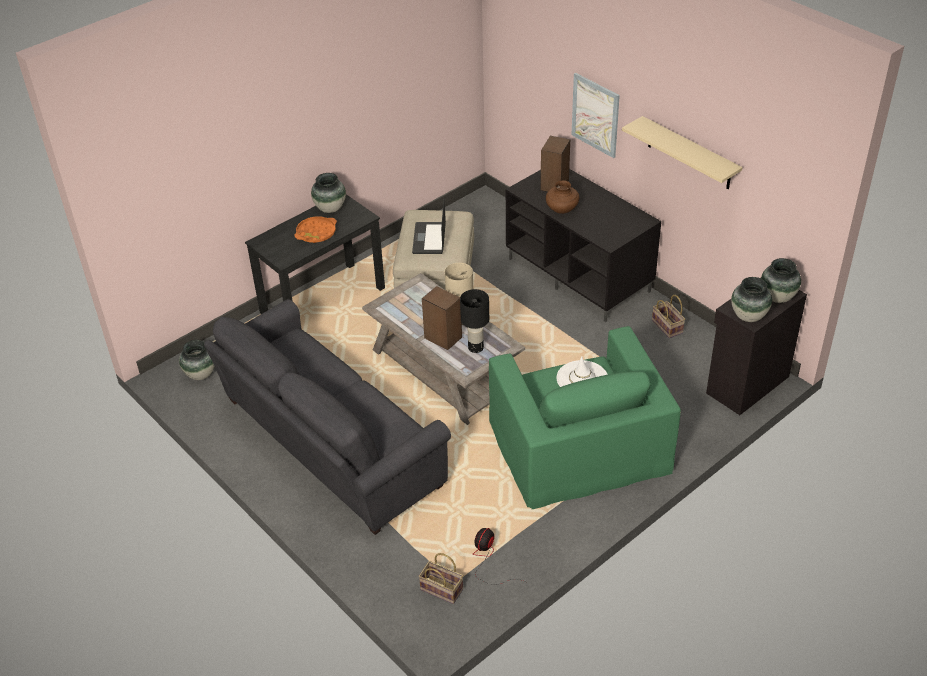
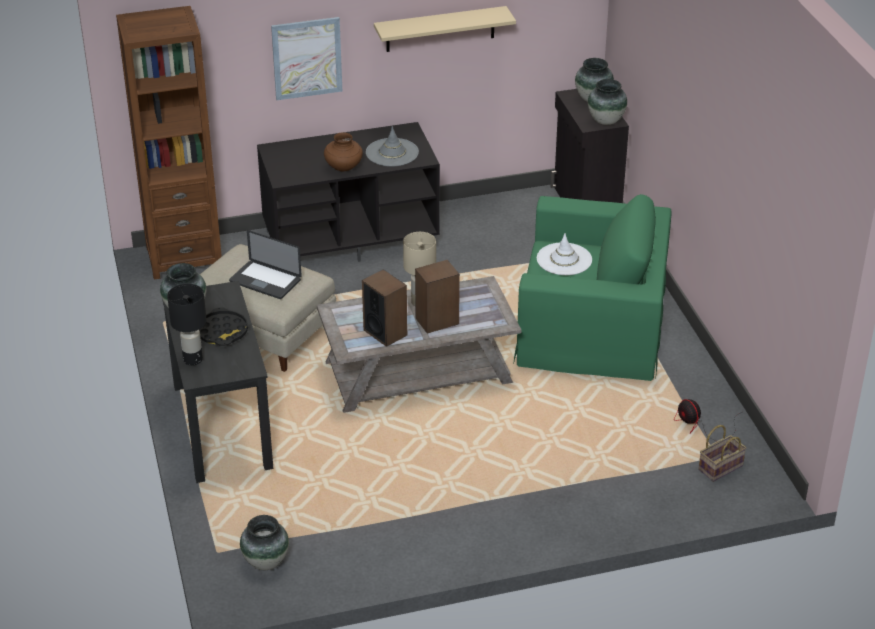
camera: 65 degrees left, 5 degrees down
grey sofa [204,299,451,535] -> none
orange tray [295,217,337,243] -> black tray [199,307,248,346]
black table lamp [460,289,489,353] -> black table lamp moved to [167,284,207,365]
speaker [540,136,570,192] -> speaker moved to [362,269,407,347]
basket [652,295,685,338] -> none
none -> brown bookcase [116,6,222,280]
none -> grey hat [366,126,419,167]

